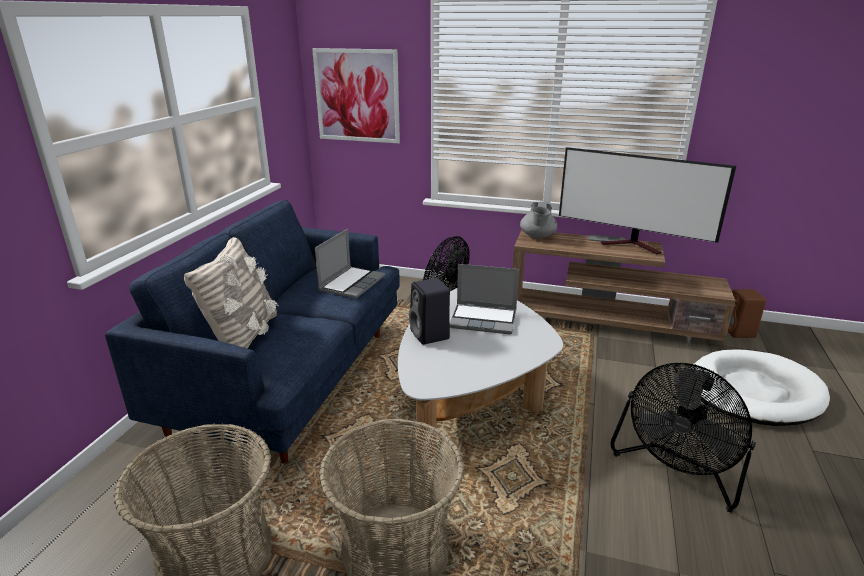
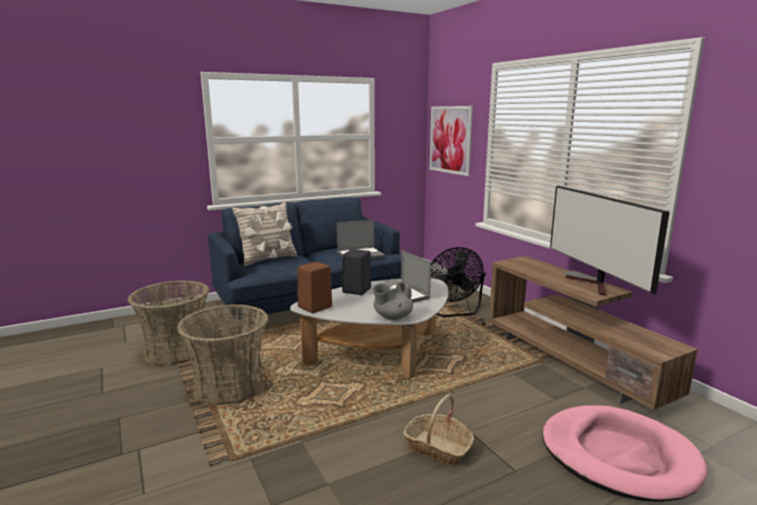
camera: 45 degrees right, 10 degrees down
grey teapot [520,201,557,239] -> grey teapot moved to [373,280,413,320]
black fan [610,363,756,513] -> basket [403,394,474,466]
white dog bed [690,350,830,426] -> pink dog bed [542,405,707,502]
brown speaker [727,289,766,338] -> brown speaker moved to [297,262,332,313]

